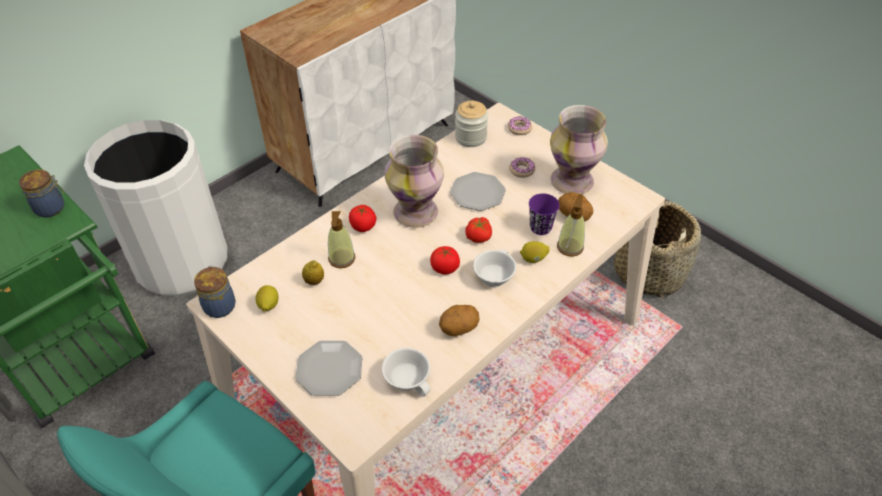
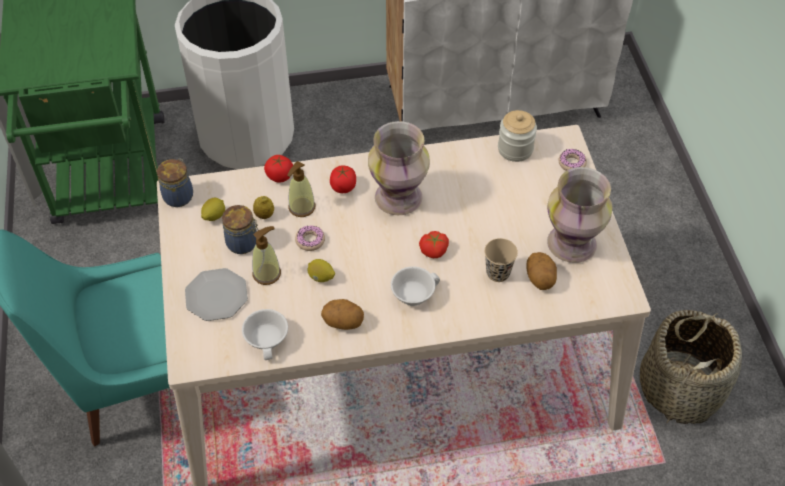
camera: 35 degrees right, 5 degrees up
jar [19,169,64,218] -> jar moved to [222,205,259,254]
tomato [430,246,460,275] -> tomato moved to [264,155,293,182]
plate [450,172,506,211] -> none
donut [509,157,535,178] -> donut moved to [295,225,325,251]
lemon [520,241,550,263] -> lemon moved to [307,259,335,282]
purple cup [529,193,560,235] -> beige cup [484,238,518,282]
soap dispenser [557,194,585,257] -> soap dispenser moved to [252,226,281,285]

